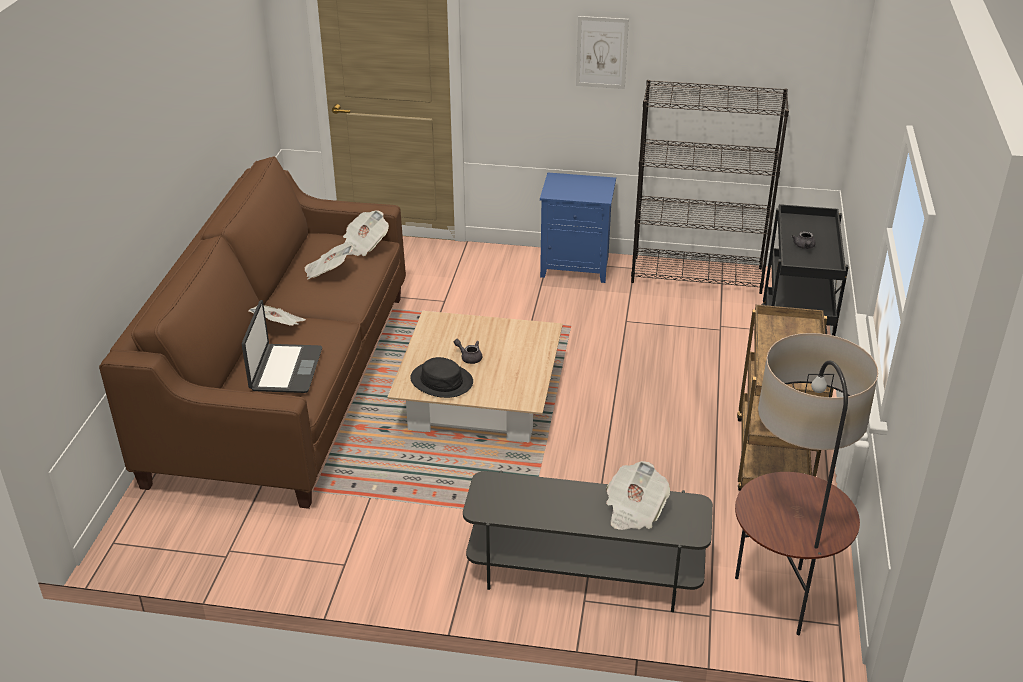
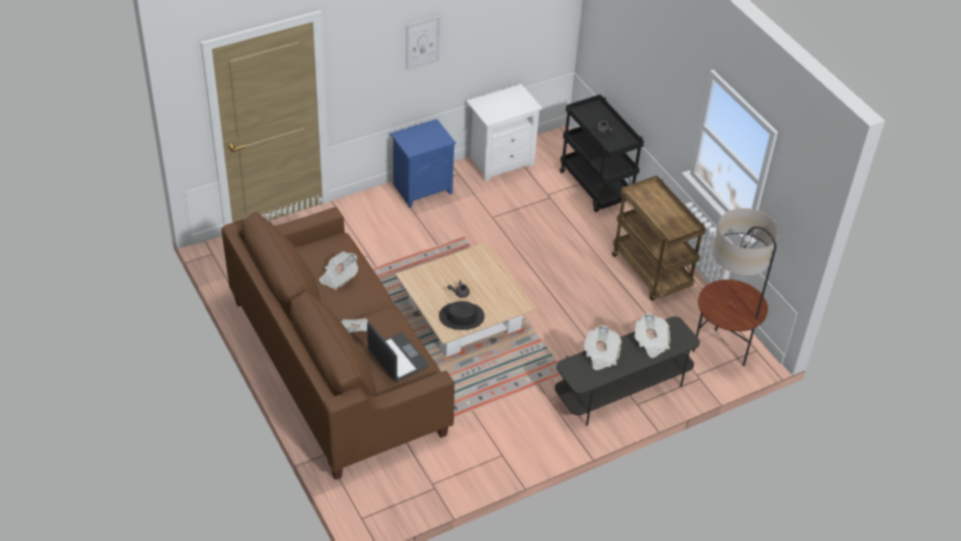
camera: 40 degrees left, 10 degrees up
newspaper [343,210,389,256] -> newspaper moved to [583,325,622,370]
black bookcase [631,80,789,294] -> white nightstand [466,84,542,182]

